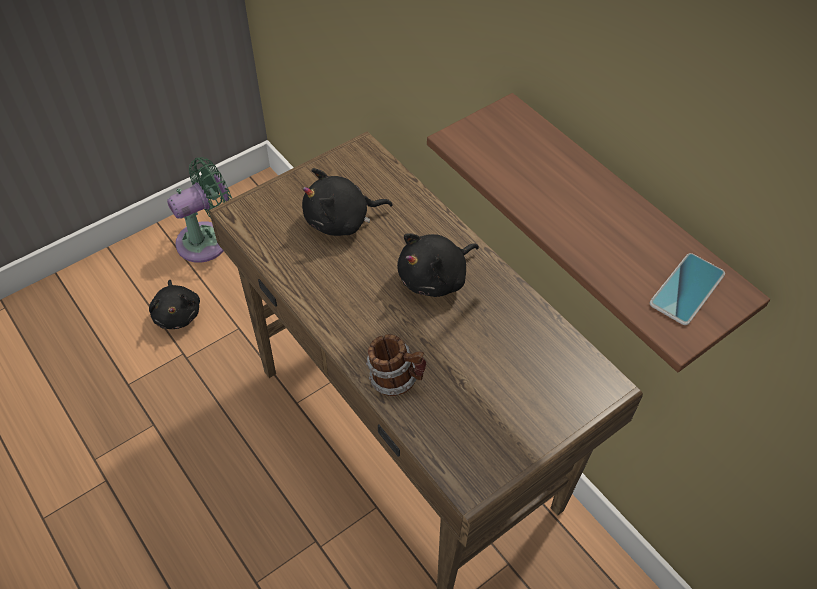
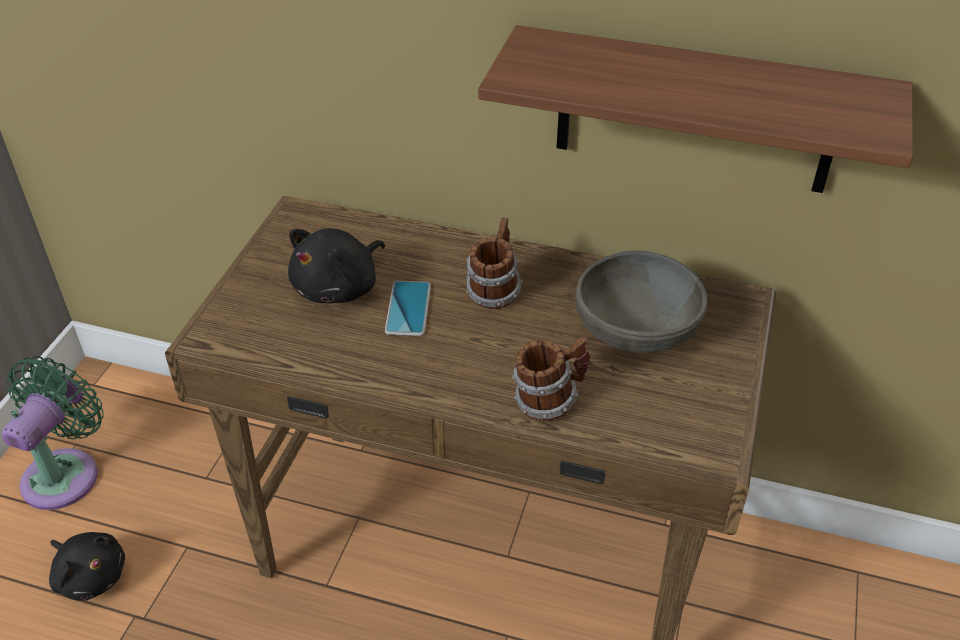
camera: 35 degrees left, 10 degrees down
black plush toy [397,233,479,297] -> mug [466,218,523,309]
phone [650,253,725,325] -> phone moved to [385,281,431,336]
none -> grey bowl [576,251,707,352]

